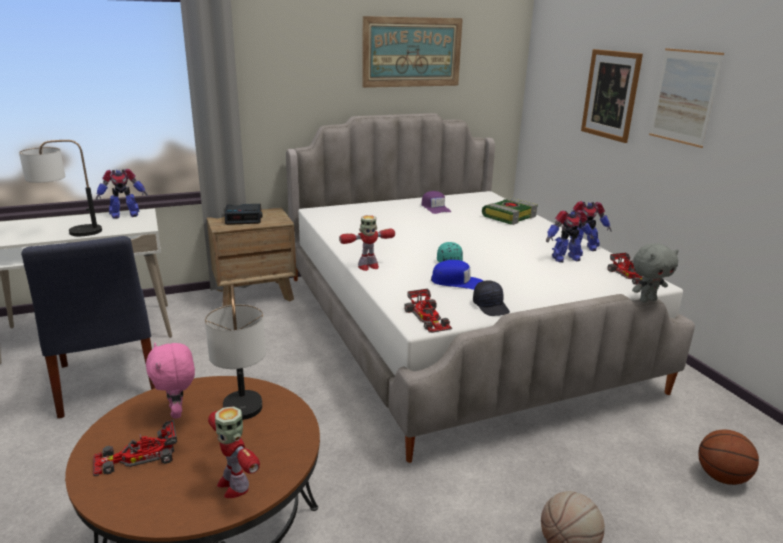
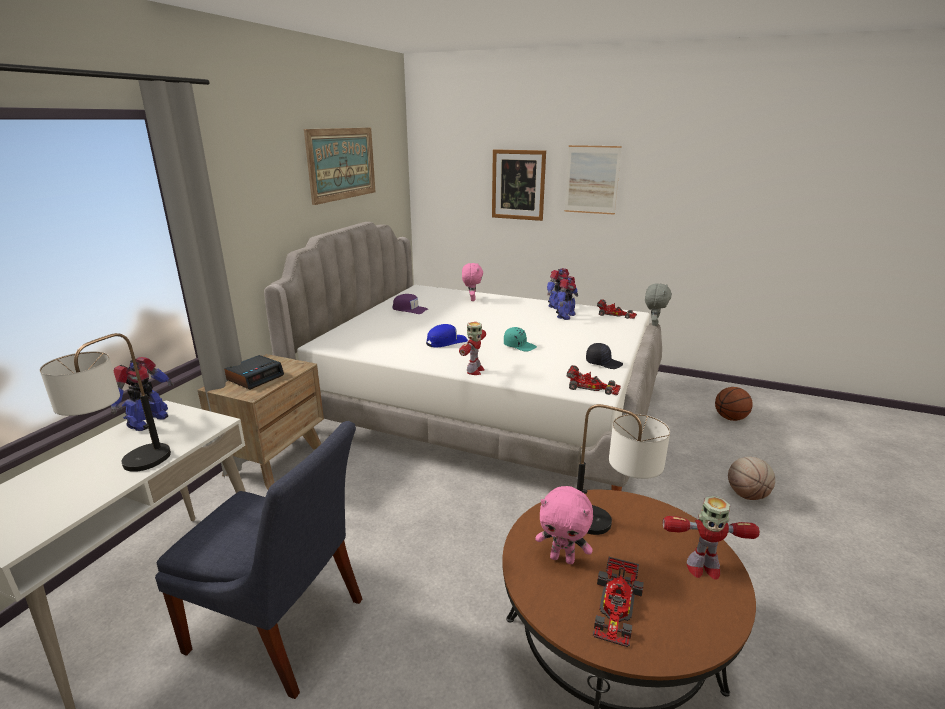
camera: 45 degrees left, 0 degrees up
blue cap [431,260,483,290] -> blue cap moved to [426,324,468,347]
book [482,198,538,225] -> pink plush toy [462,263,483,301]

